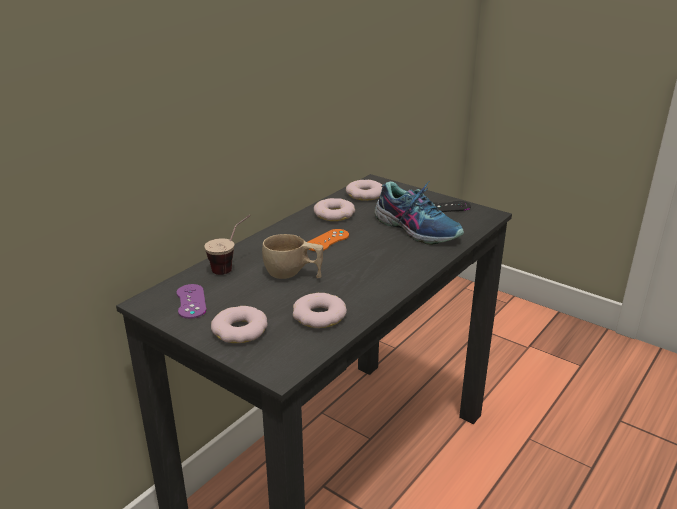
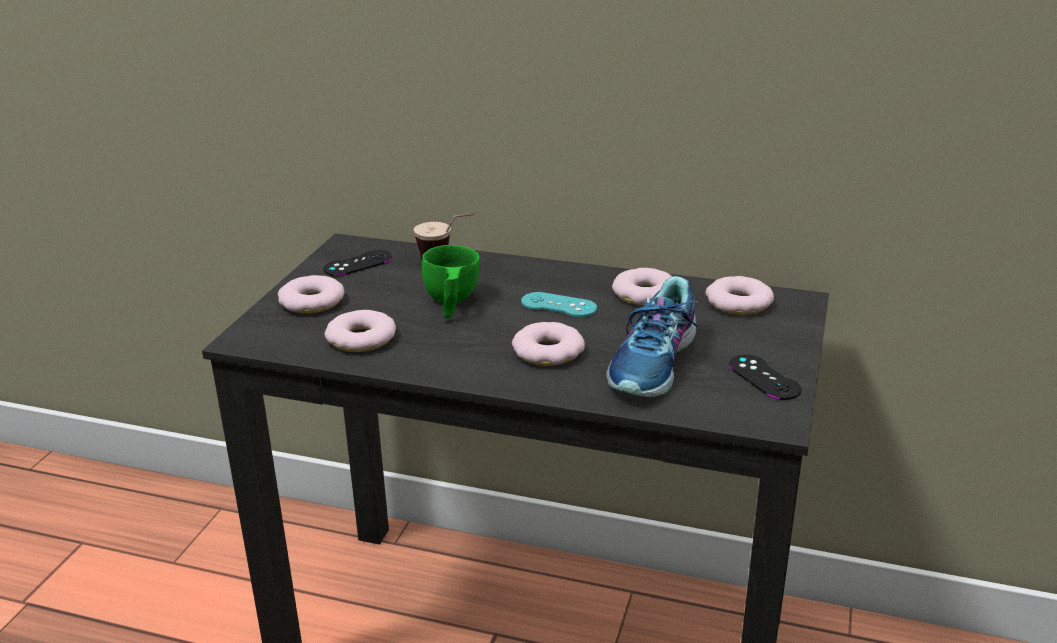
camera: 70 degrees right, 0 degrees up
purple game controller [176,284,206,319] -> black game controller [323,250,392,276]
beige cup [262,234,323,279] -> green cup [422,245,480,319]
orange game controller [308,229,349,251] -> turquoise game controller [521,292,597,317]
none -> donut [512,322,585,366]

